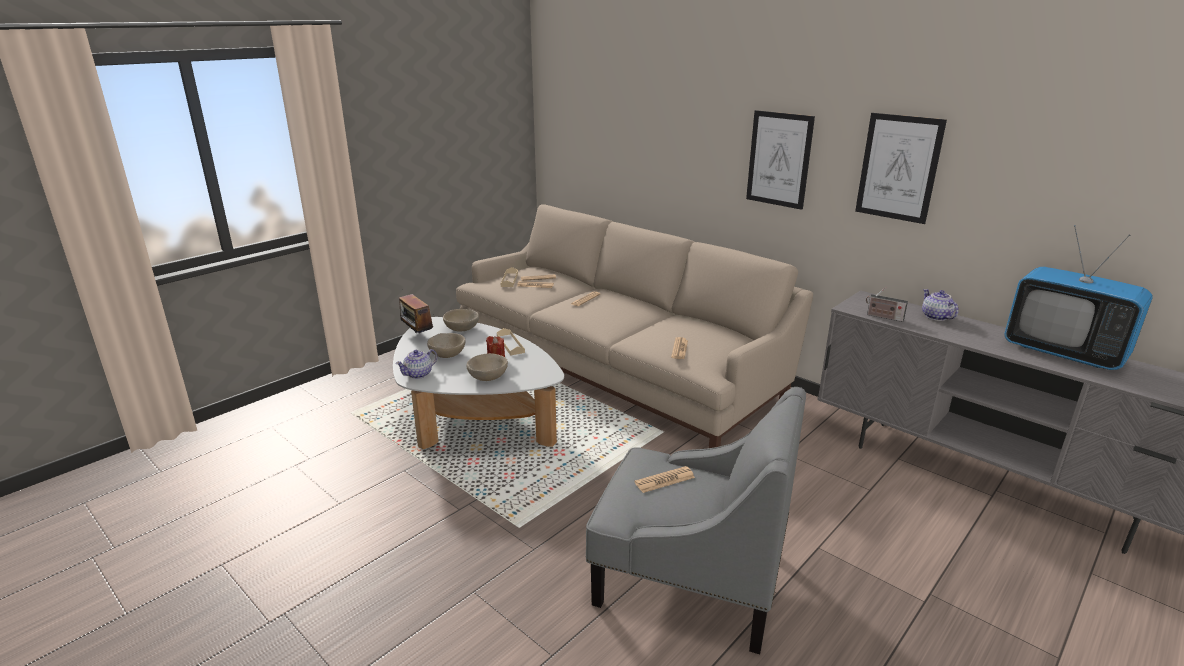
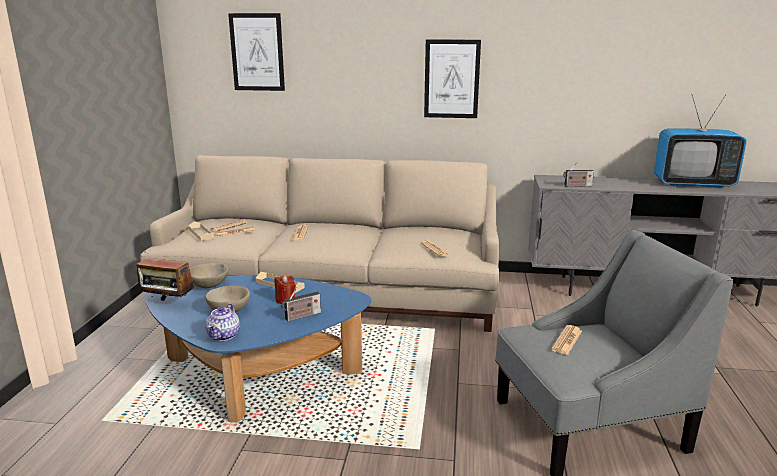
camera: 35 degrees left, 5 degrees down
white coffee table [393,317,564,449] -> blue coffee table [146,275,371,423]
beige bowl [466,353,508,381] -> radio [281,287,321,321]
picture [855,113,947,224] -> picture moved to [228,13,285,91]
teapot [922,289,959,321] -> none

